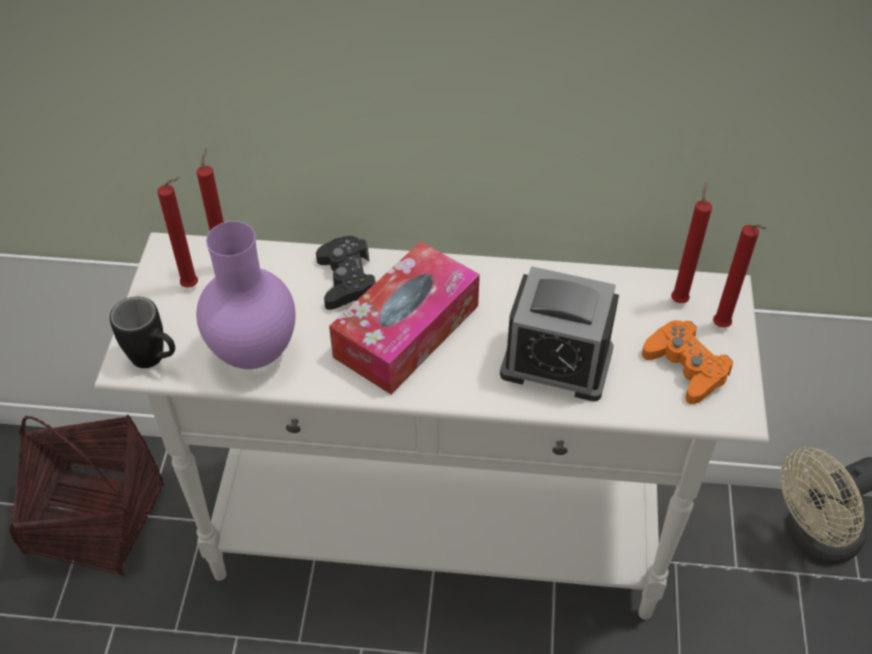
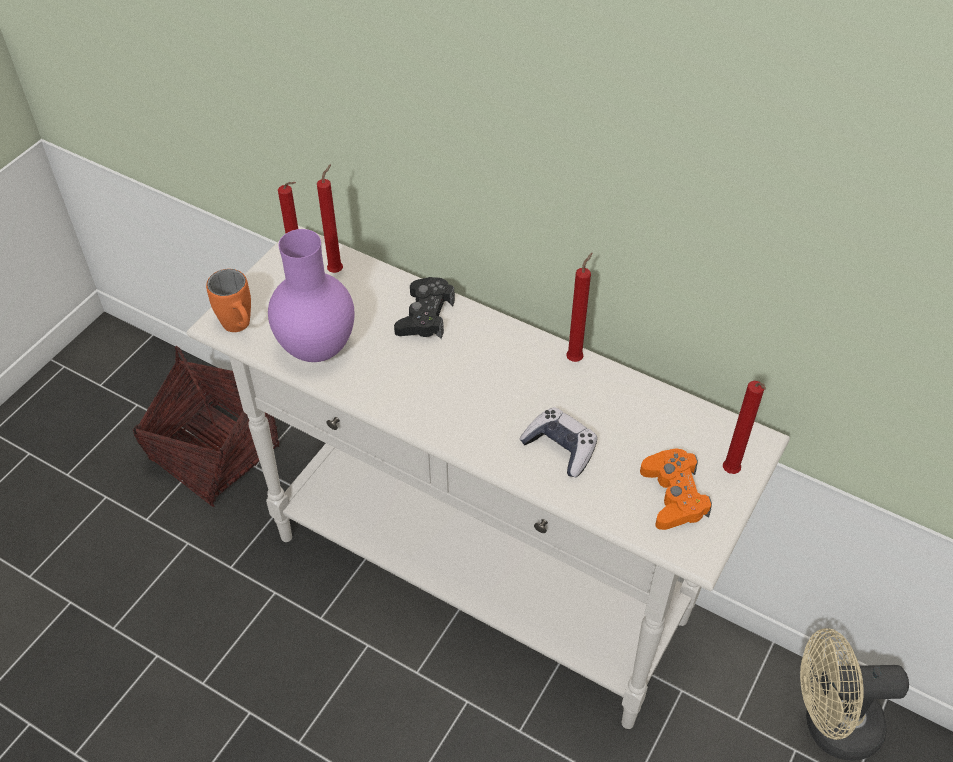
camera: 25 degrees right, 0 degrees up
black mug [110,297,175,368] -> orange mug [206,269,251,332]
tissue box [329,242,480,394] -> none
alarm clock [500,266,619,401] -> game controller [519,407,597,477]
red candle [671,182,712,303] -> red candle moved to [566,253,592,362]

